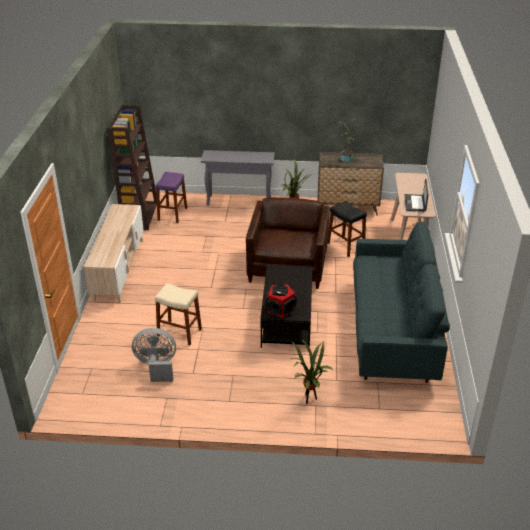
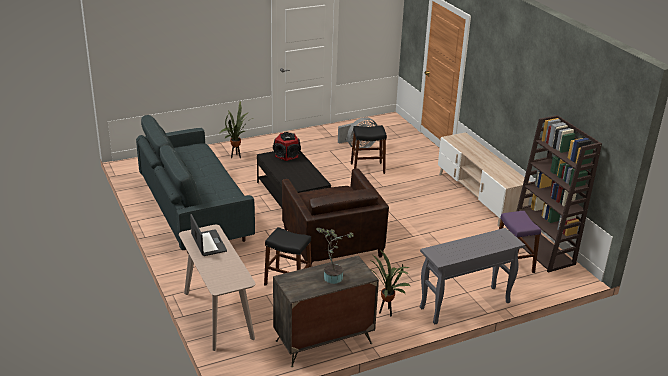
camera: 150 degrees right, 5 degrees down
beige stool [155,283,202,345] -> black stool [351,125,387,174]

